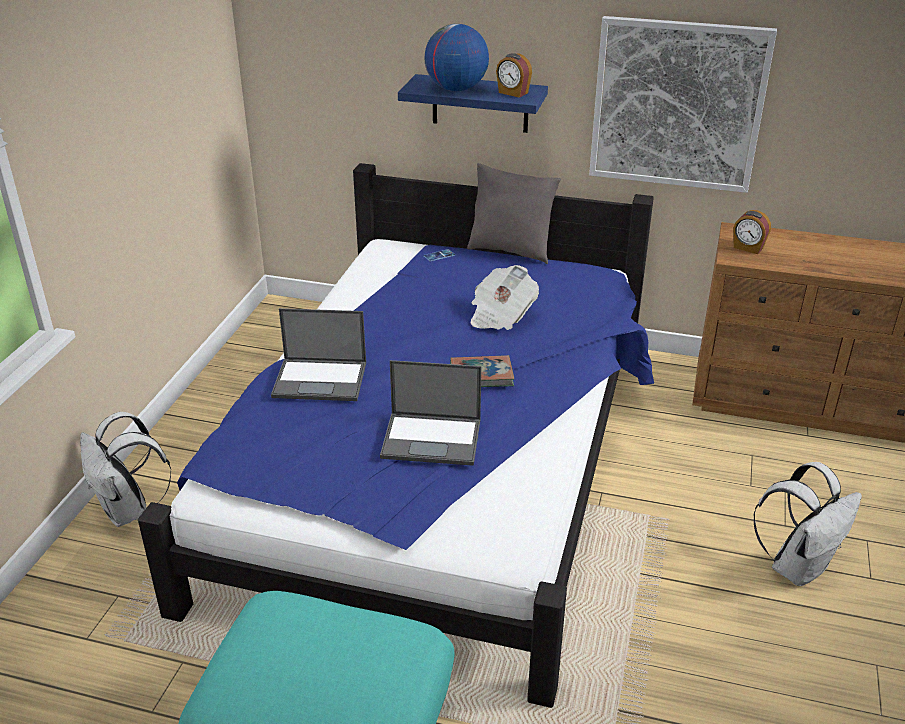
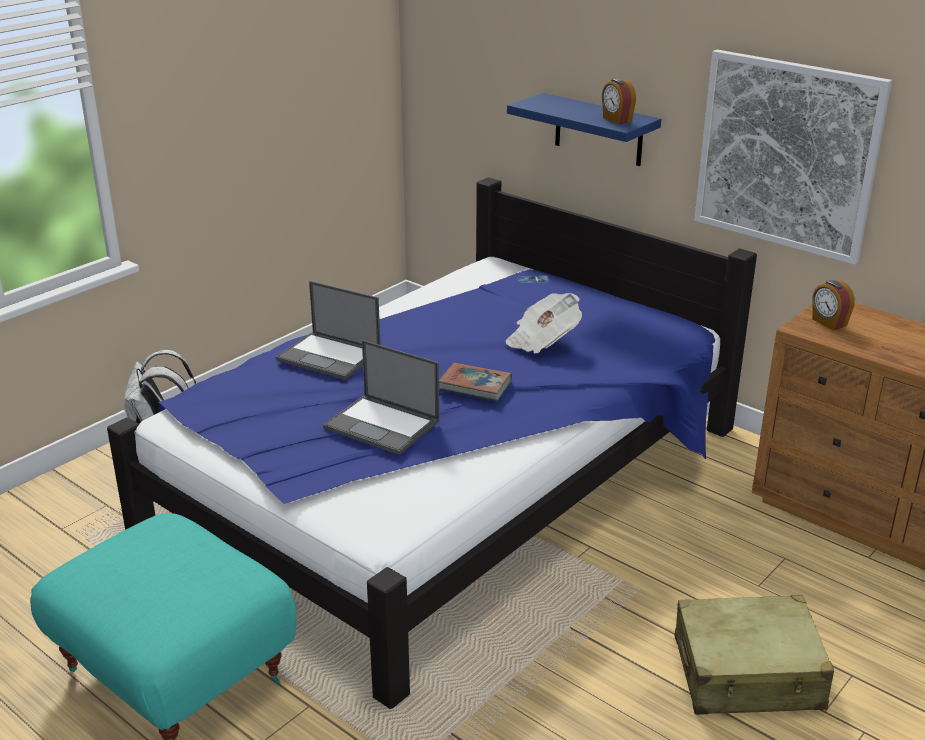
camera: 25 degrees right, 5 degrees down
globe [425,24,489,91] -> none
grey pillow [467,163,561,264] -> none
white backpack [754,462,862,586] -> beige suitcase [674,595,834,715]

